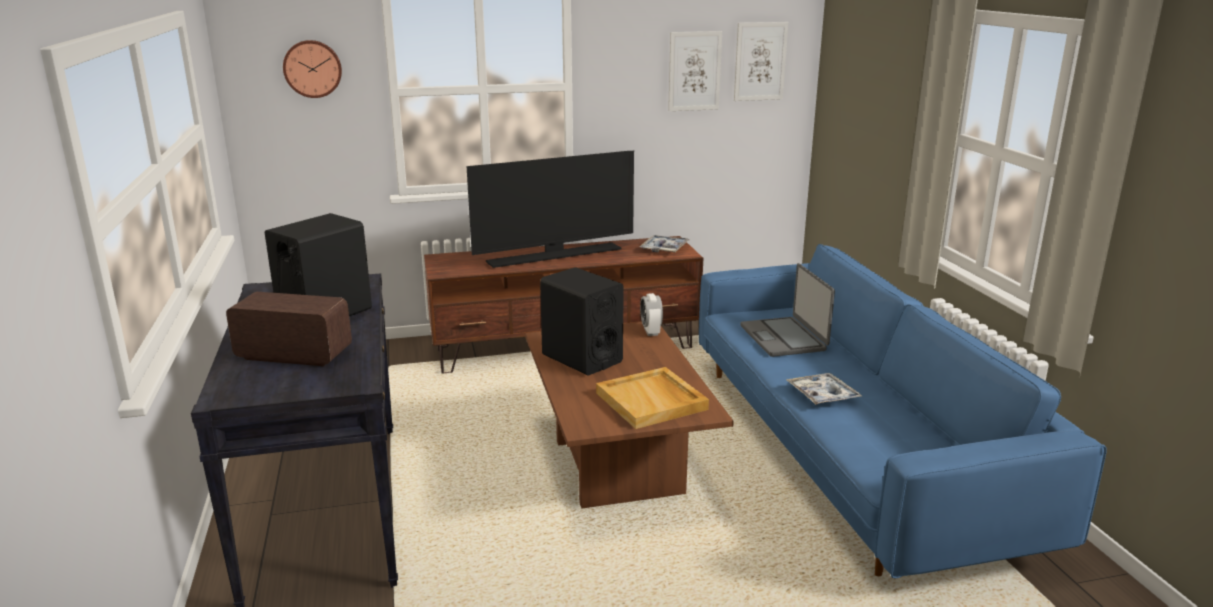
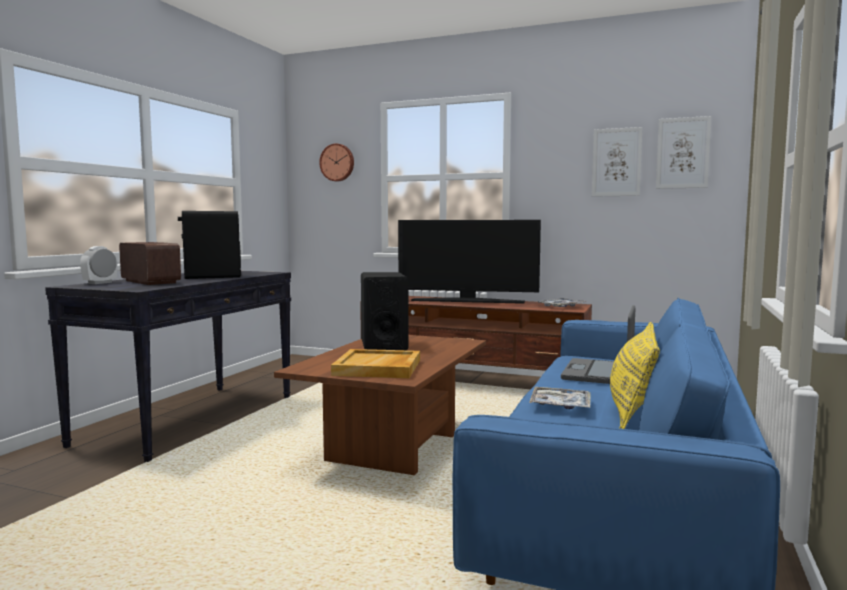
camera: 35 degrees right, 15 degrees down
alarm clock [640,293,663,336] -> alarm clock moved to [80,246,117,284]
none -> yellow pillow [610,322,660,429]

